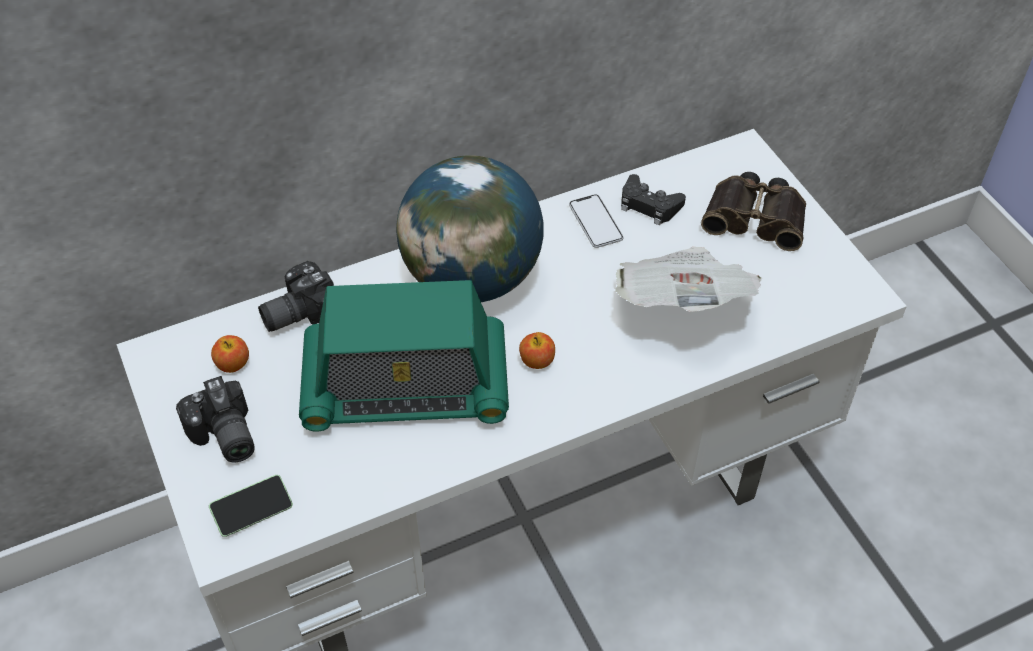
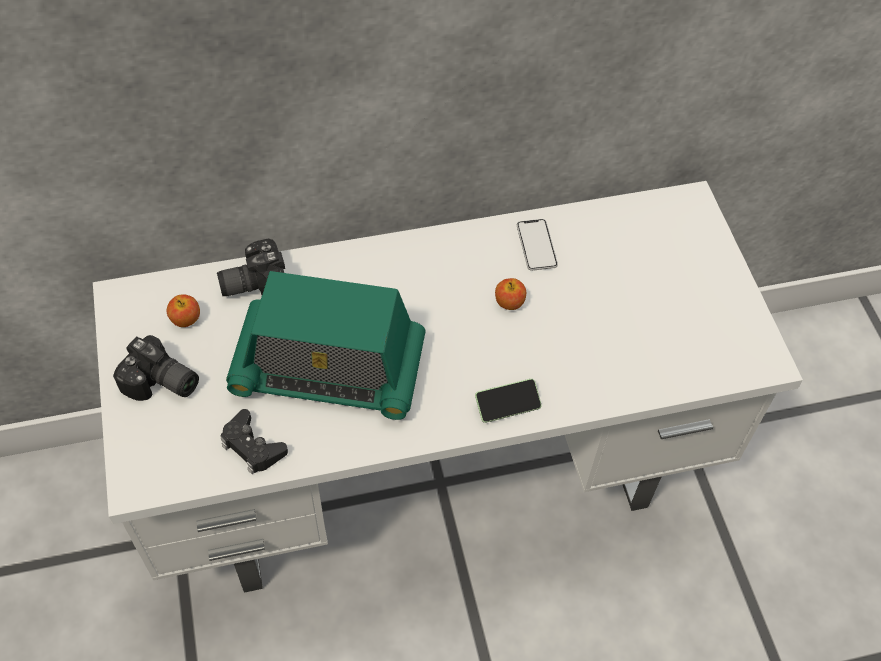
camera: 10 degrees right, 5 degrees up
camera [176,376,255,463] -> camera turned 45 degrees counterclockwise [113,335,199,401]
phone [209,475,293,537] -> phone moved to [475,379,542,423]
globe [396,155,544,302] -> none
apple [519,332,555,369] -> apple moved to [495,278,526,310]
newspaper [615,247,763,312] -> none
black game controller [621,174,686,226] -> black game controller moved to [220,409,288,474]
binoculars [701,172,806,251] -> none

